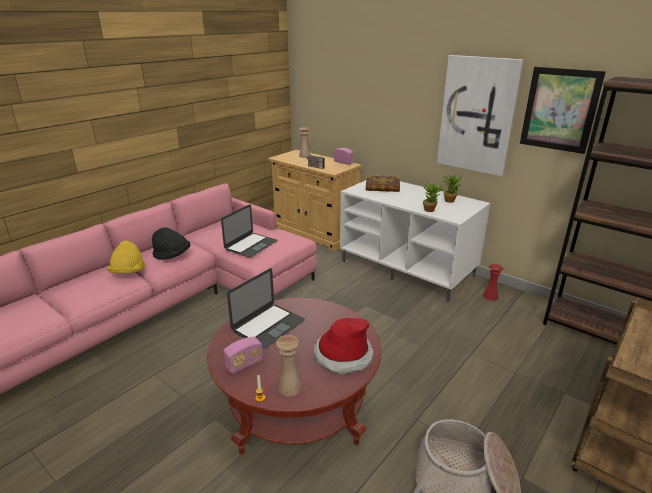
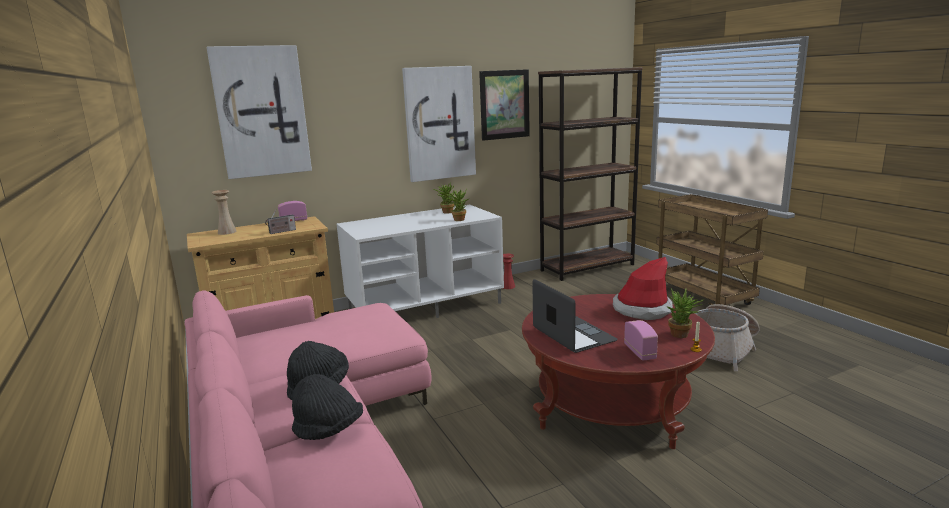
camera: 65 degrees left, 10 degrees down
yellow hat [107,241,145,273] -> black hat [292,374,363,440]
laptop [221,204,277,257] -> none
beige vase [276,335,302,396] -> potted plant [666,288,705,338]
book [366,175,400,192] -> none
none -> picture [207,45,312,179]

